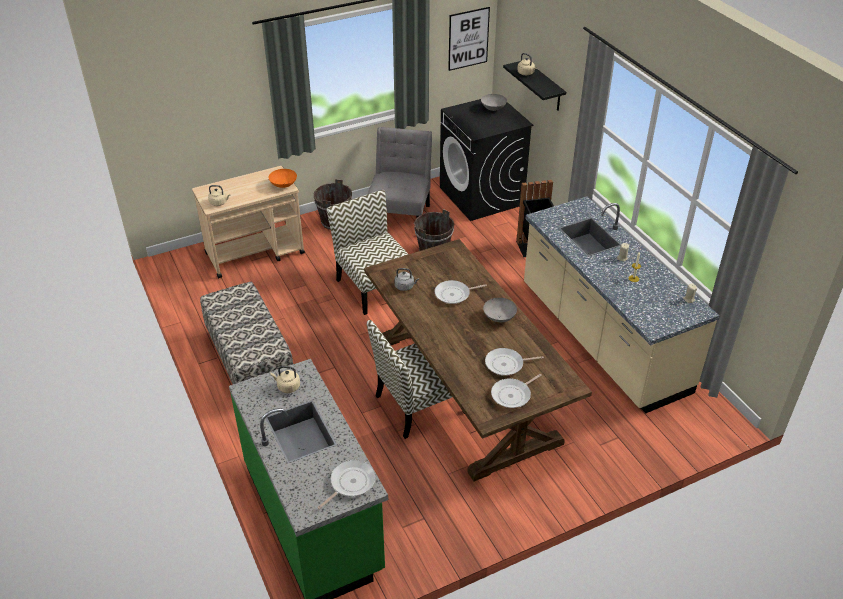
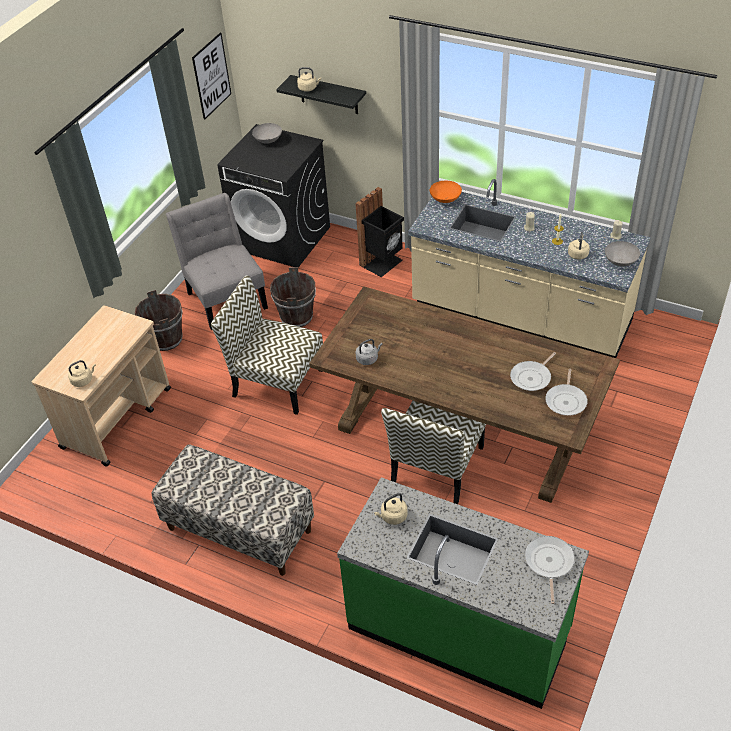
camera: 35 degrees left, 5 degrees up
orange bowl [268,169,297,188] -> orange bowl moved to [430,181,462,203]
frying pan [435,280,487,304] -> none
grey bowl [483,298,517,323] -> grey bowl moved to [605,241,640,266]
none -> beige kettle [568,232,590,260]

